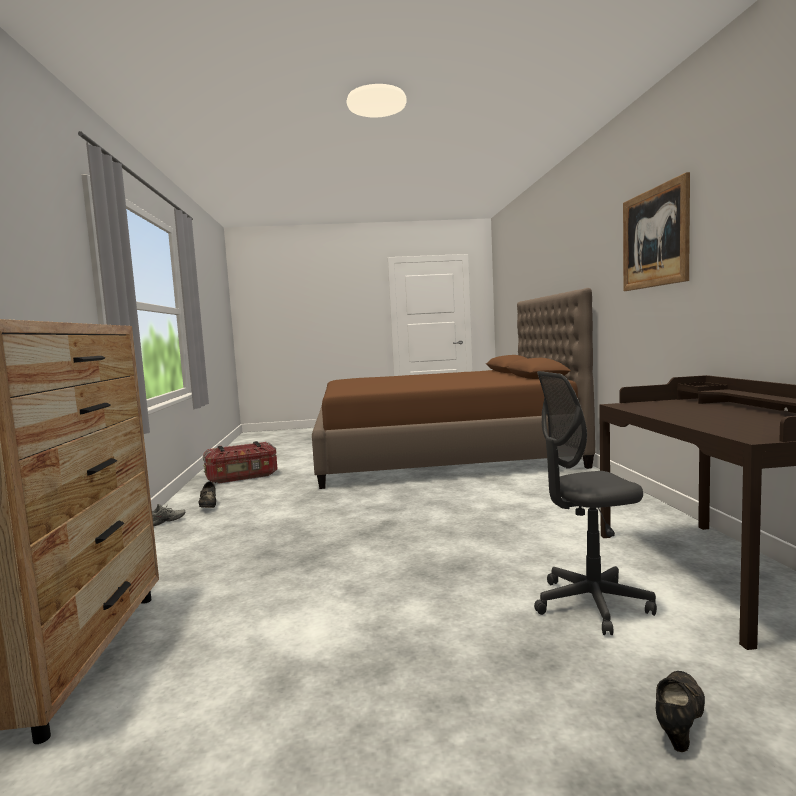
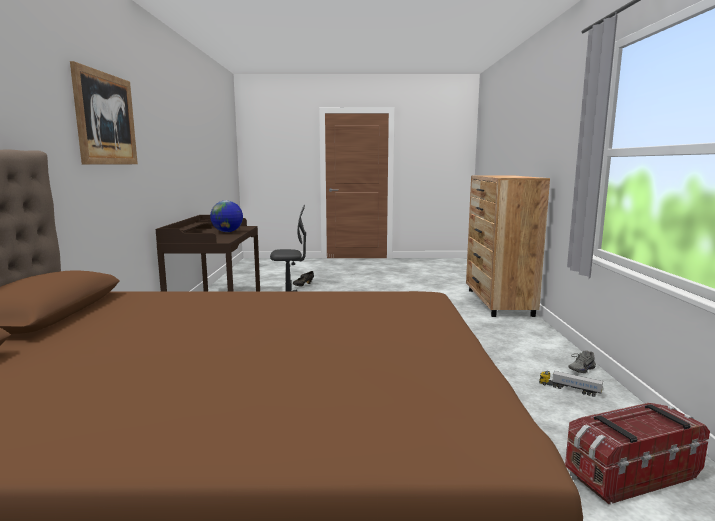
camera: 175 degrees left, 5 degrees up
black shoe [199,482,216,508] -> toy truck [539,371,603,397]
none -> globe [210,201,243,232]

